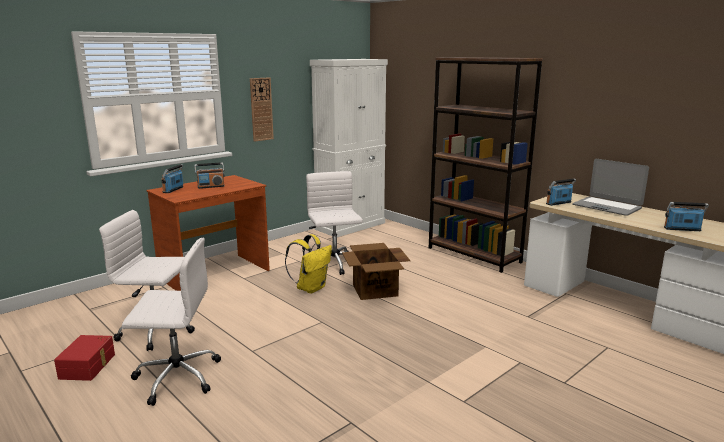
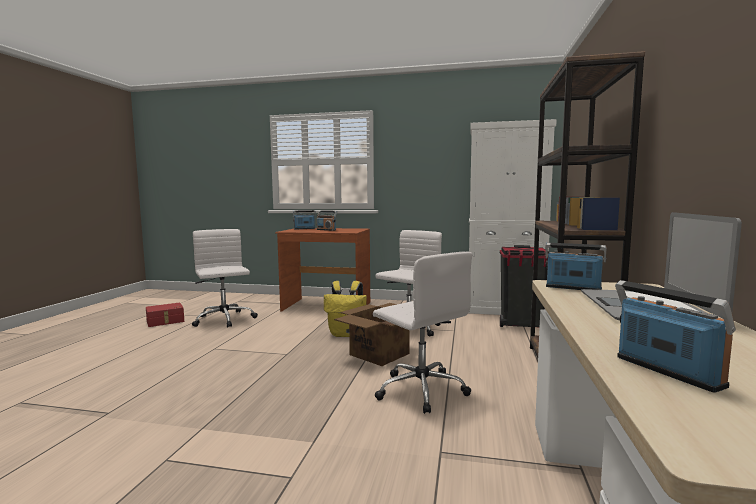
camera: 55 degrees right, 10 degrees down
white office chair [122,238,221,406] -> white office chair moved to [373,251,472,414]
wall clock [250,77,274,142] -> none
none -> black trash can [500,245,549,327]

